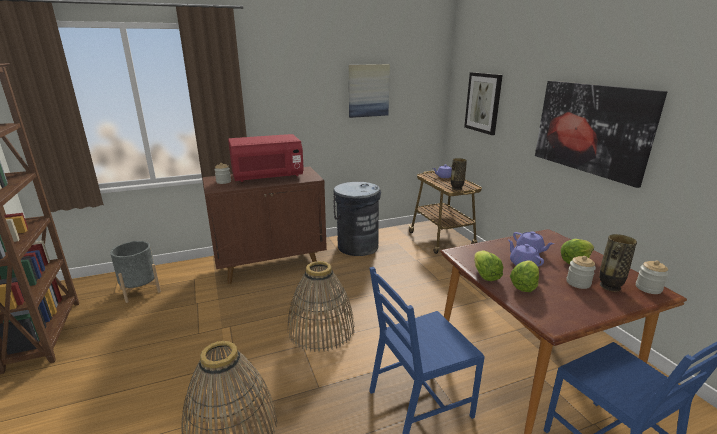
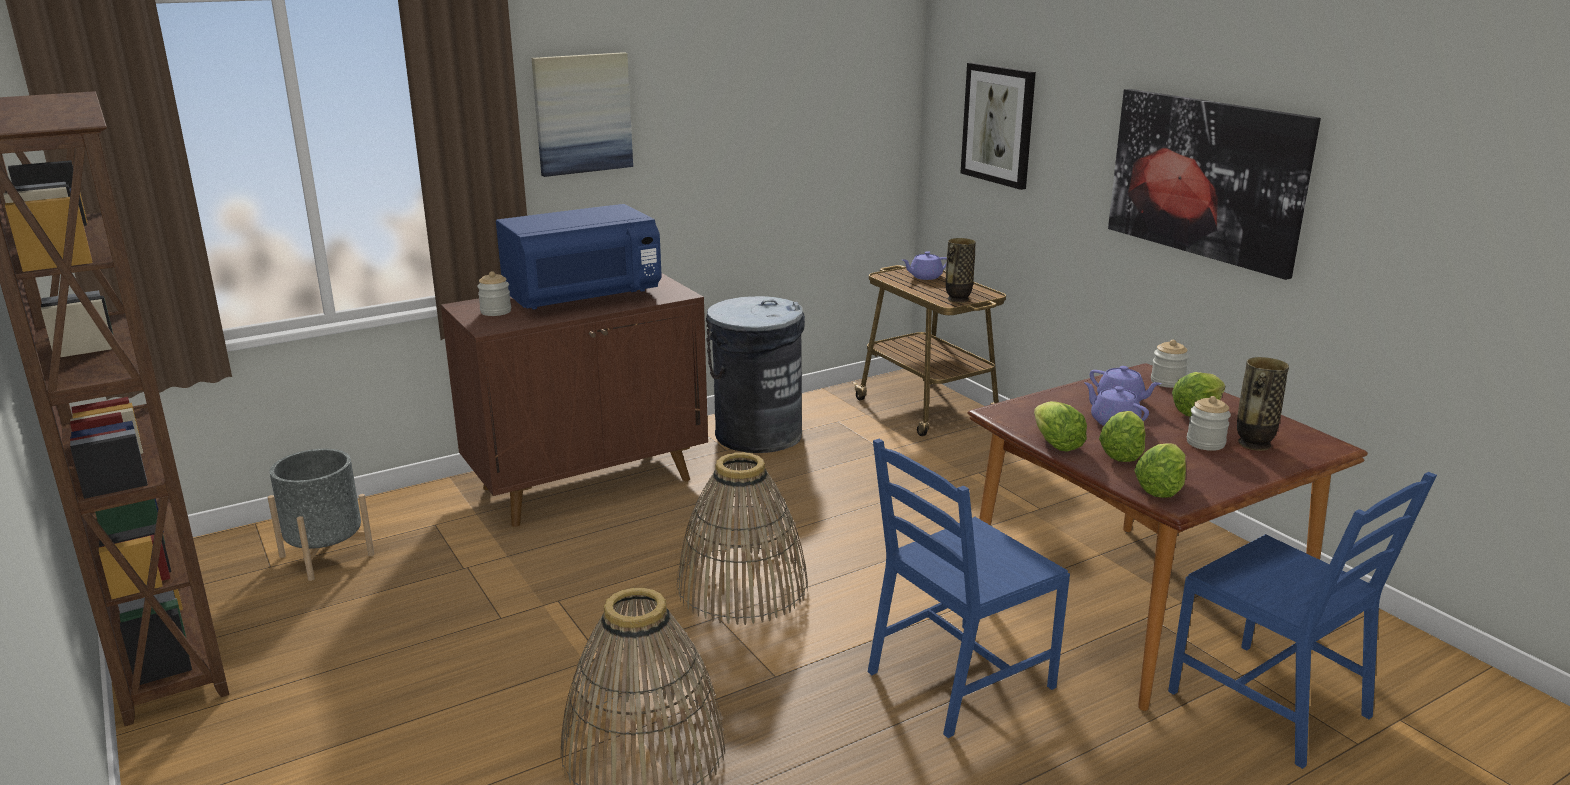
camera: 10 degrees left, 0 degrees up
red microwave [228,134,304,182] -> blue microwave [496,204,662,309]
picture [349,64,390,118] -> picture moved to [532,52,633,177]
jar [636,260,669,294] -> jar moved to [1151,340,1189,388]
none -> lettuce [1134,443,1186,498]

